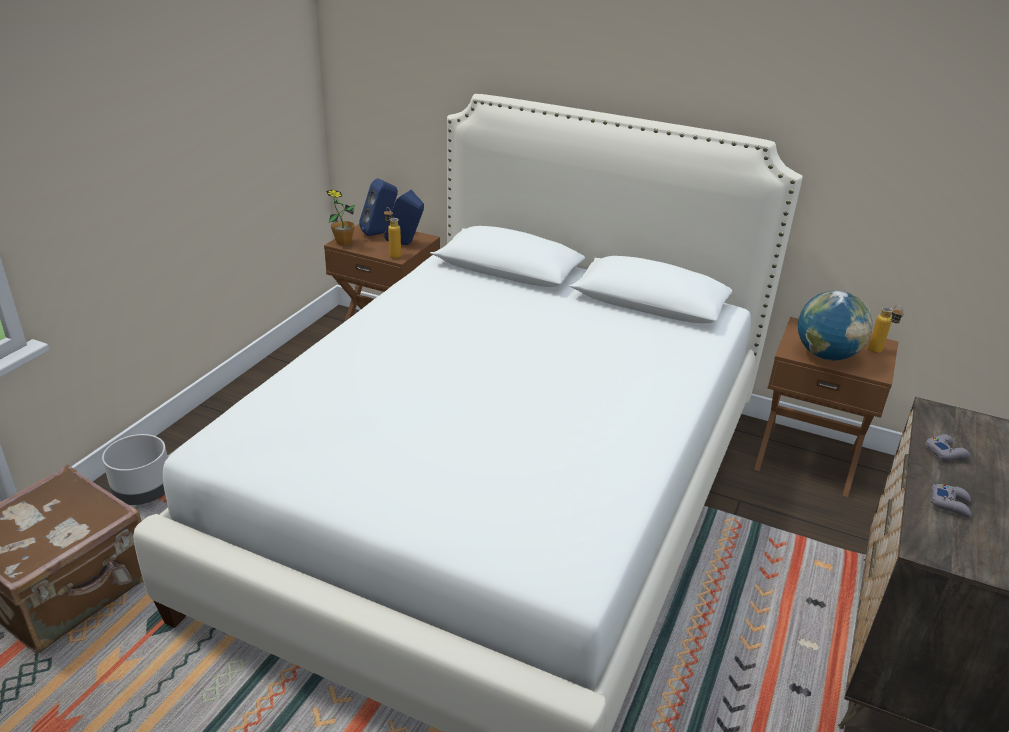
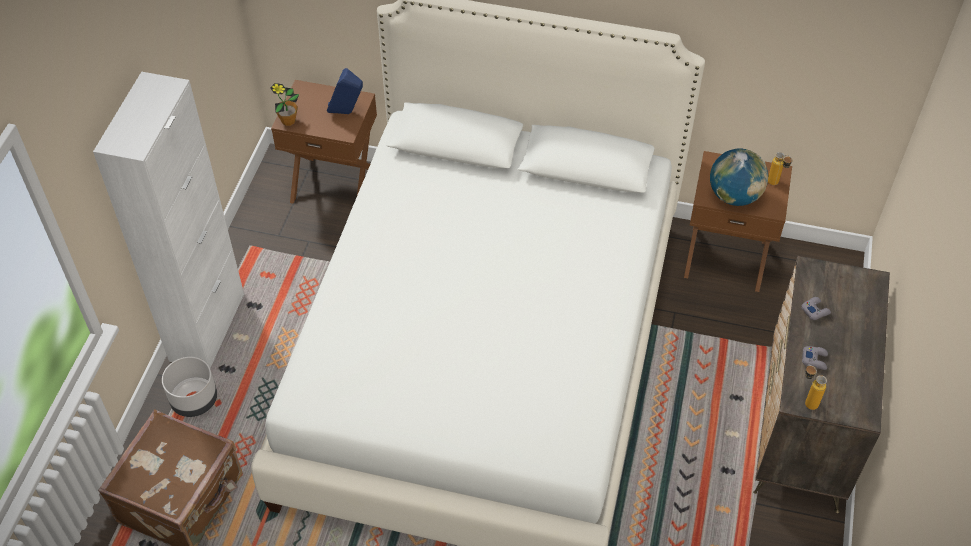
camera: 10 degrees left, 20 degrees up
blue speaker [359,178,398,236] -> none
bottle [384,207,401,259] -> bottle moved to [805,365,827,410]
none -> white cabinet [93,72,244,368]

